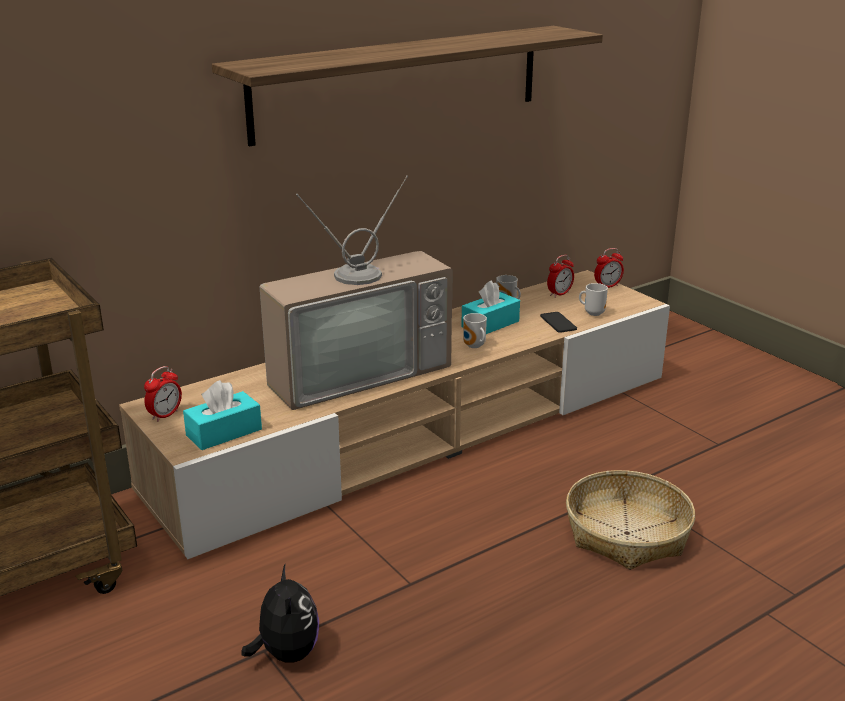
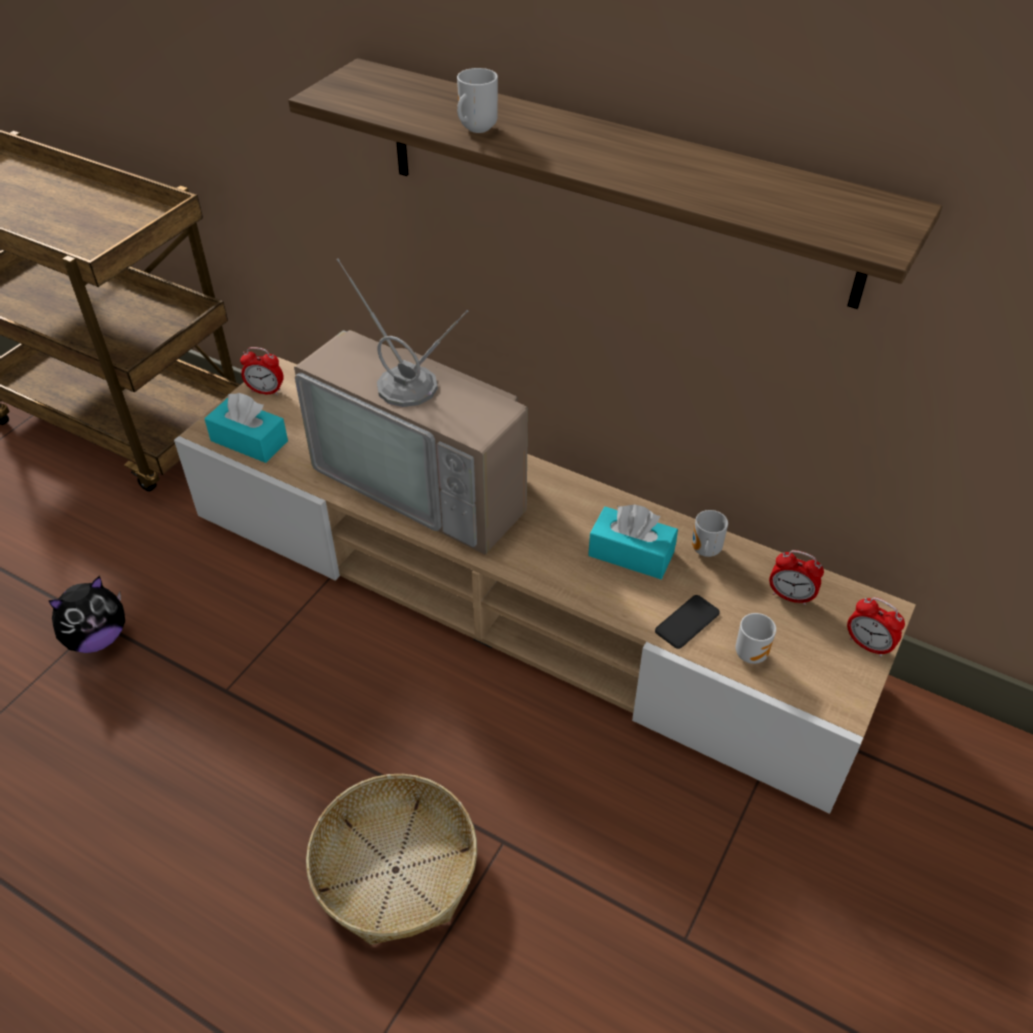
camera: 65 degrees right, 20 degrees up
mug [463,313,487,348] -> mug moved to [457,68,498,133]

